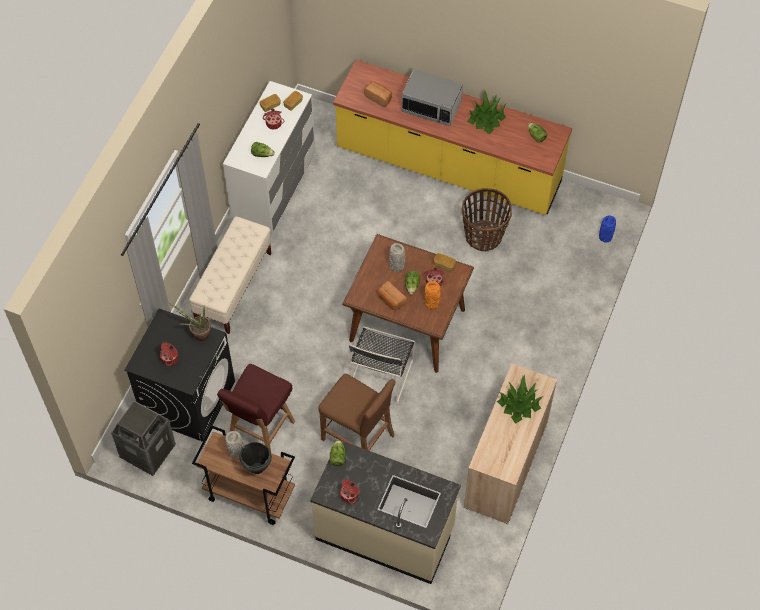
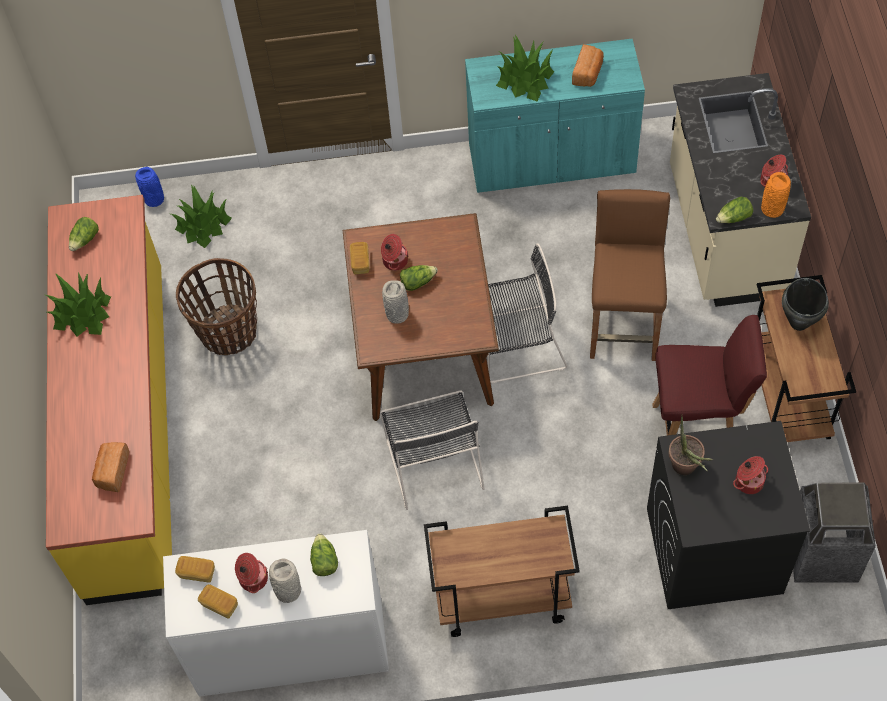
camera: 115 degrees left, 0 degrees up
beige bench [189,217,272,334] -> brown cart [424,506,580,637]
grey vase [225,431,244,458] -> grey vase moved to [269,558,301,603]
bread [378,281,407,310] -> bread moved to [572,44,604,87]
microwave [402,69,463,126] -> none
orange vase [425,281,441,309] -> orange vase moved to [761,172,791,218]
beige cabinet [464,363,557,524] -> turquoise cabinet [465,39,645,193]
none -> potted plant [171,185,232,248]
none -> black chair [380,390,484,510]

